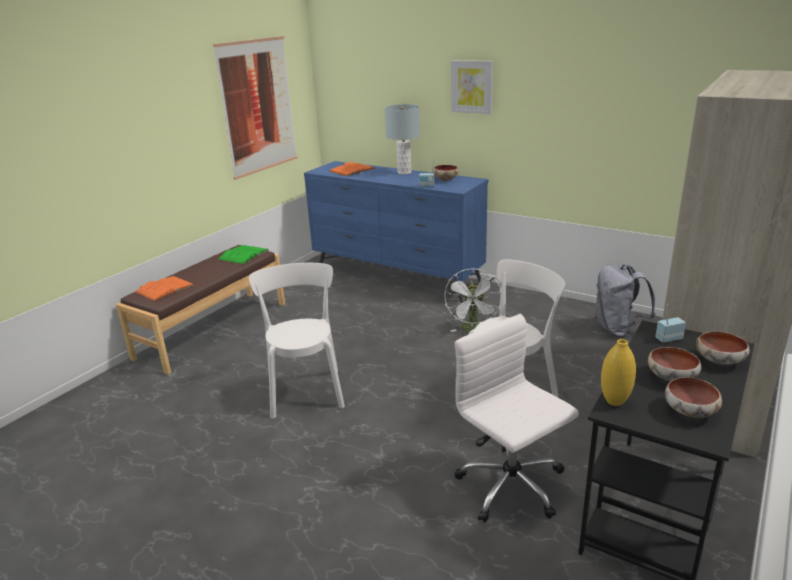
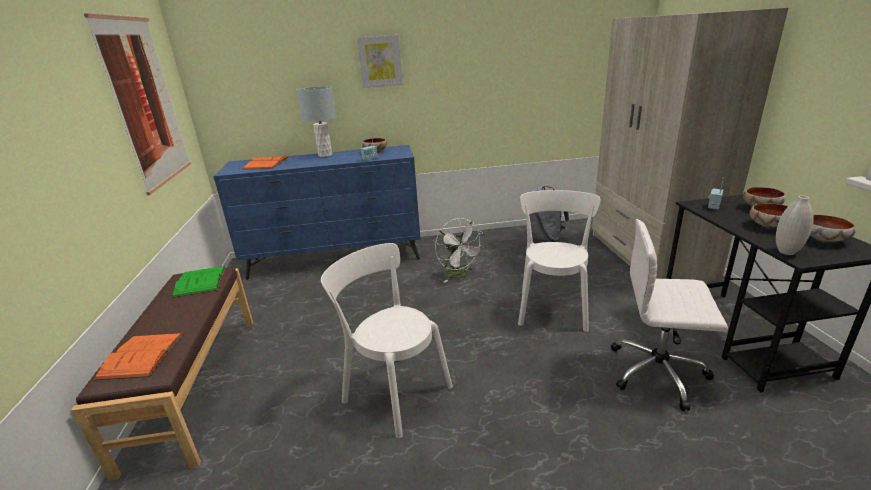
camera: 40 degrees left, 0 degrees up
yellow vase [601,339,636,406] -> white vase [776,195,814,255]

